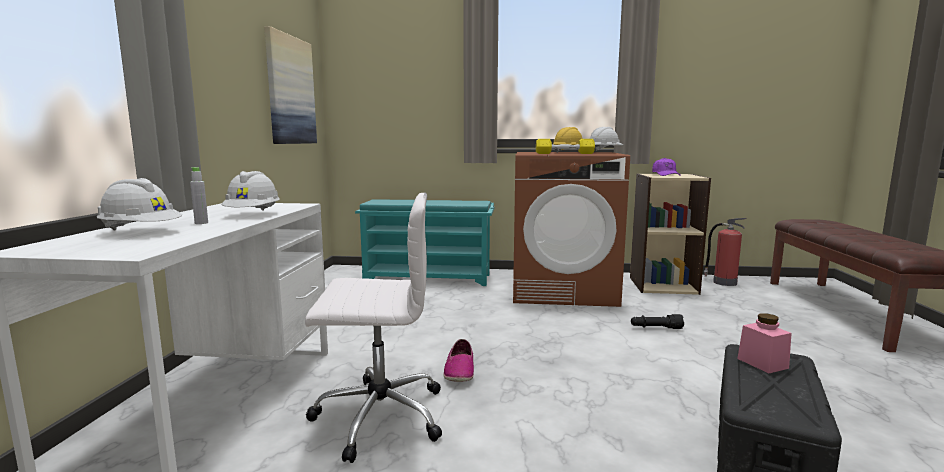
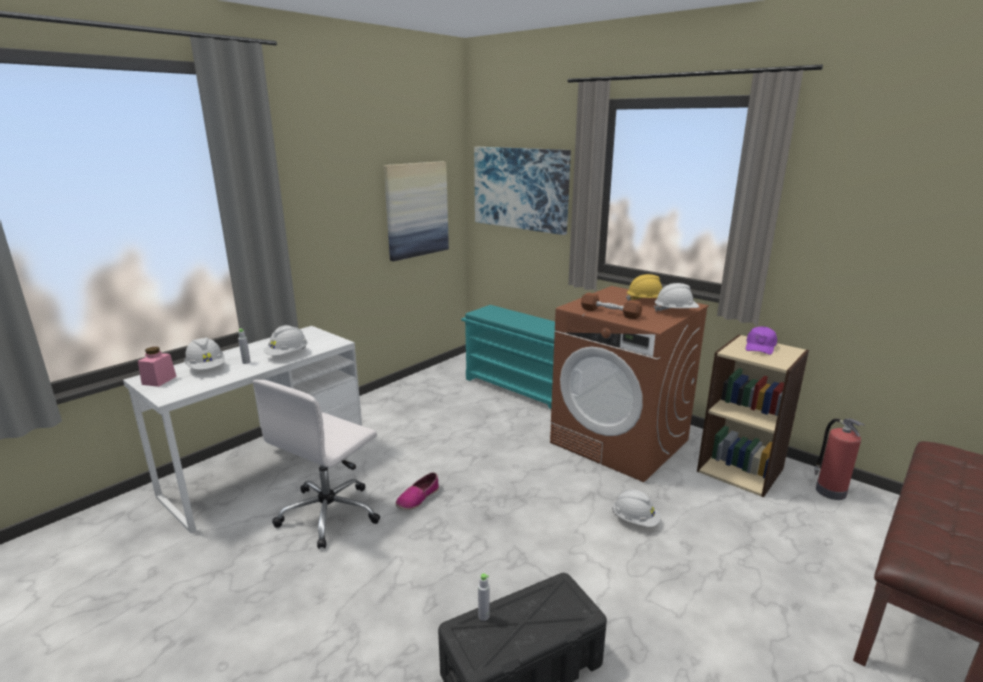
camera: 35 degrees right, 10 degrees up
white office chair [305,193,442,463] -> white office chair turned 90 degrees clockwise [253,380,380,549]
yellow dumbbell [536,139,595,154] -> brown dumbbell [581,293,642,319]
black flashlight [631,314,684,329] -> white hard hat [612,489,661,527]
pink jar [737,313,791,373] -> pink jar moved to [138,347,177,387]
none -> picture [474,147,571,235]
none -> grey bottle [478,573,490,621]

